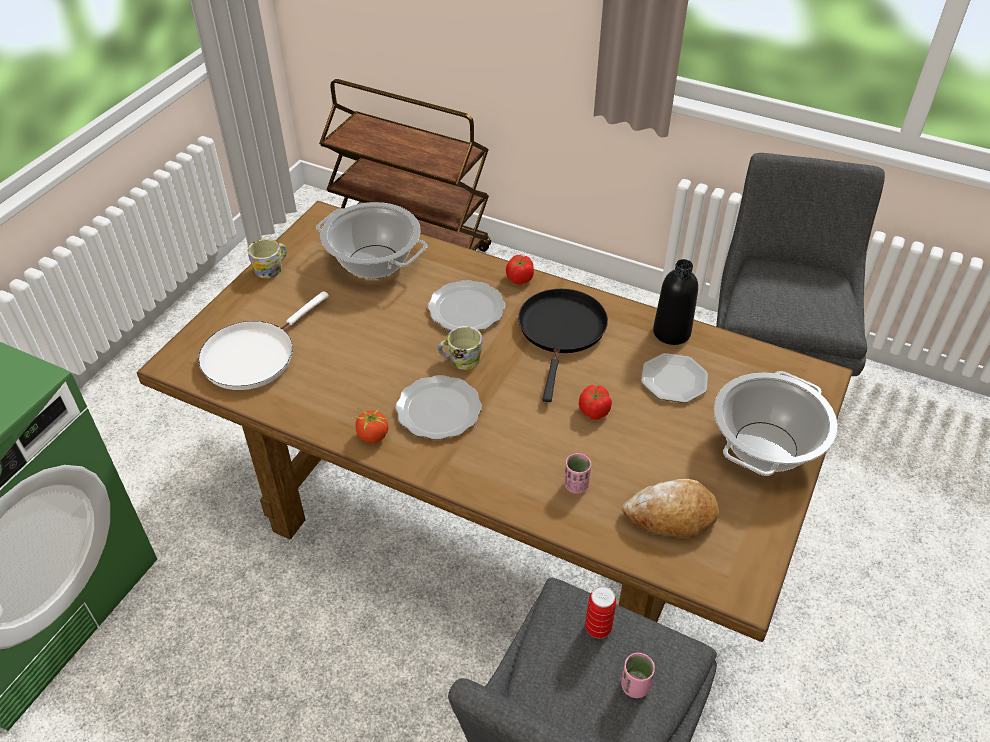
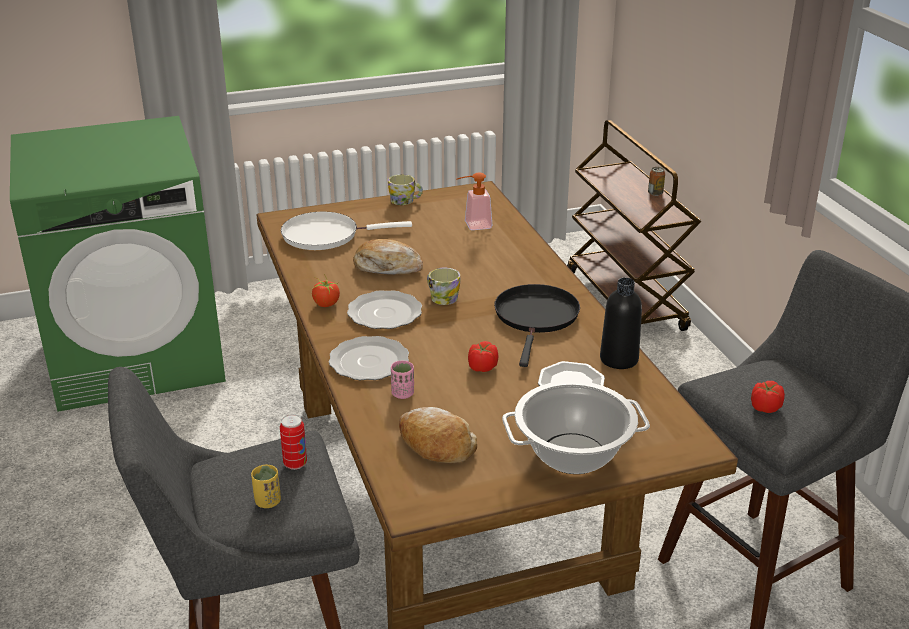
camera: 45 degrees right, 15 degrees down
cooking pot [316,202,428,279] -> soap dispenser [457,173,492,230]
plate [428,280,505,330] -> plate moved to [329,336,409,380]
tomato [506,255,534,285] -> tomato moved to [751,381,785,413]
black frying pan [518,289,608,402] -> black frying pan turned 45 degrees counterclockwise [494,284,580,367]
pink cup [621,653,655,698] -> yellow cup [251,464,281,508]
none -> bread [353,239,423,275]
none -> can [648,167,665,196]

